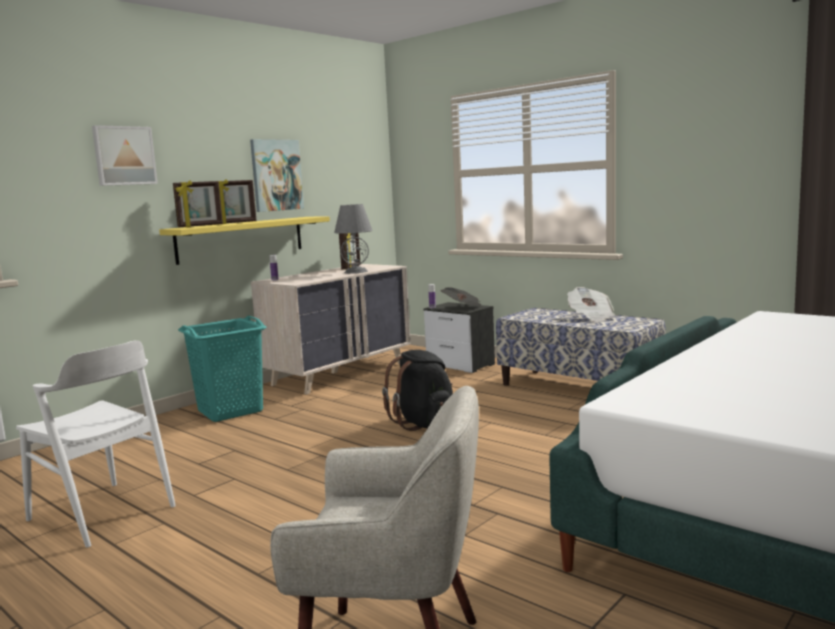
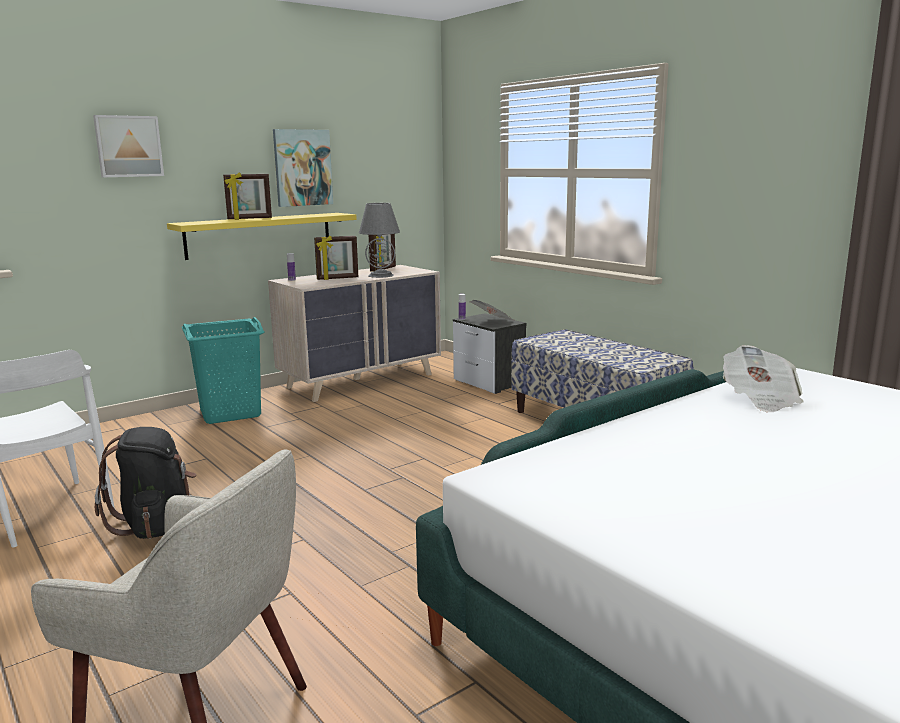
camera: 10 degrees right, 5 degrees up
picture frame [173,180,223,227] -> picture frame moved to [314,236,358,280]
black backpack [382,350,453,431] -> black backpack moved to [95,427,196,539]
newspaper [567,287,615,322] -> newspaper moved to [723,345,803,412]

